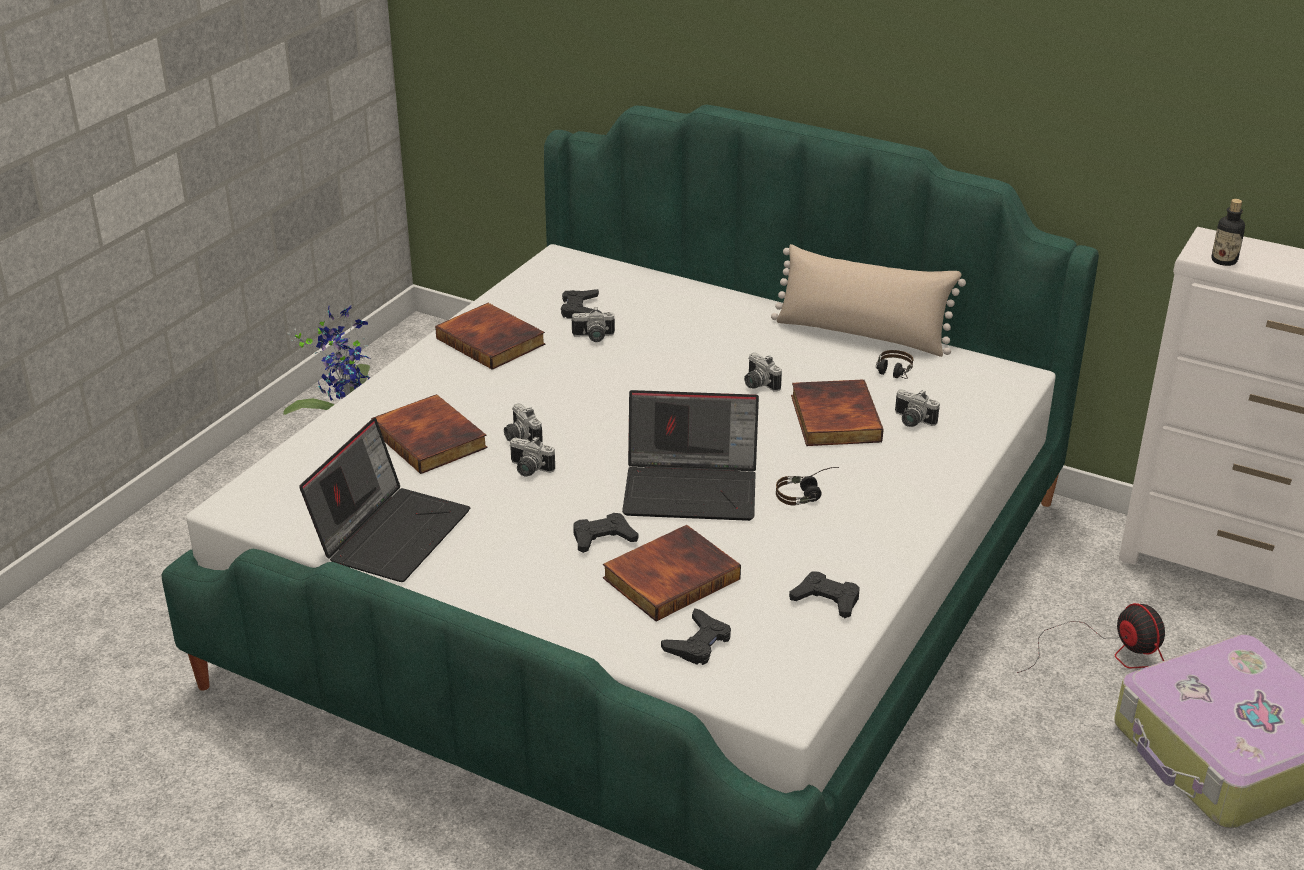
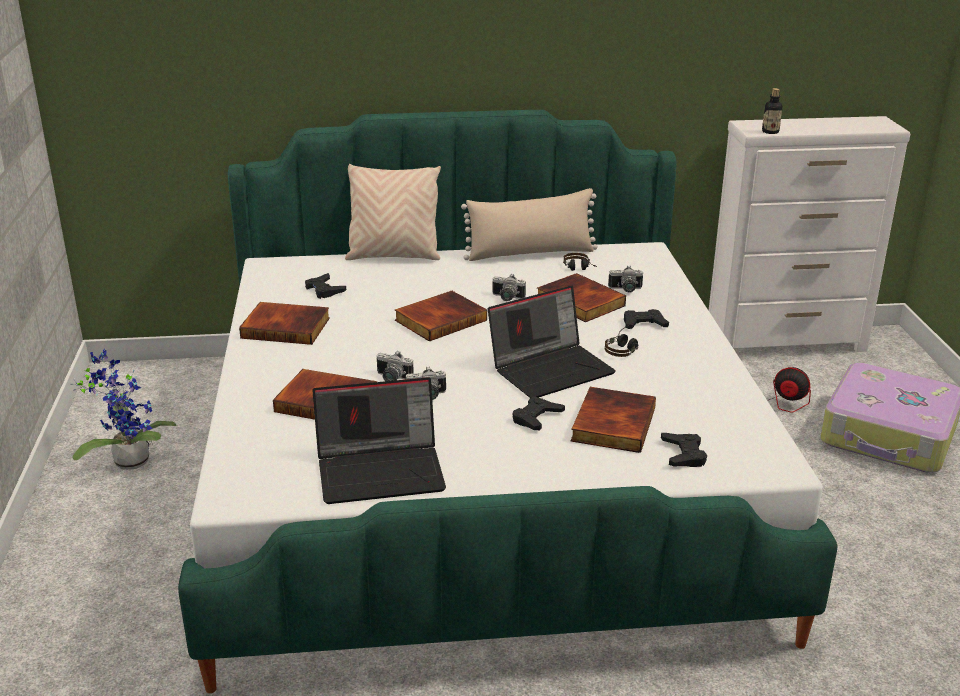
camera: 35 degrees left, 5 degrees down
laptop [299,418,470,582] -> laptop turned 90 degrees clockwise [312,377,446,504]
camera [572,307,615,342] -> none
black game controller [789,572,859,618] -> black game controller moved to [624,309,669,329]
none -> beige pillow [345,164,441,260]
none -> book [395,291,487,341]

